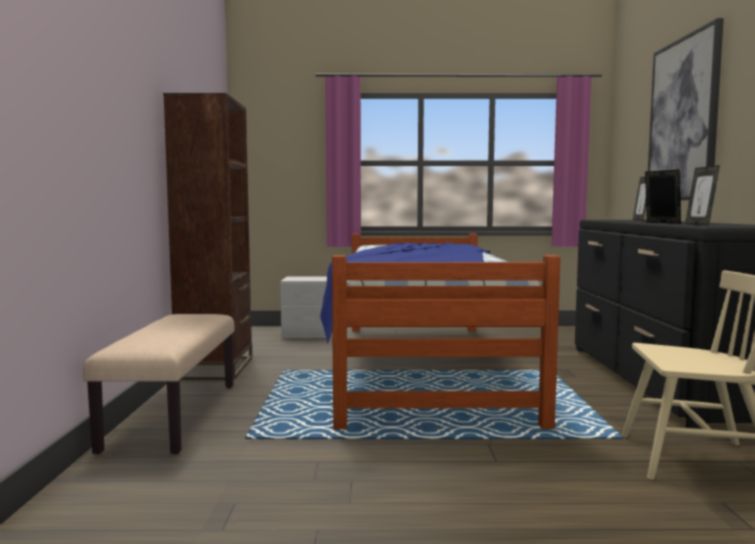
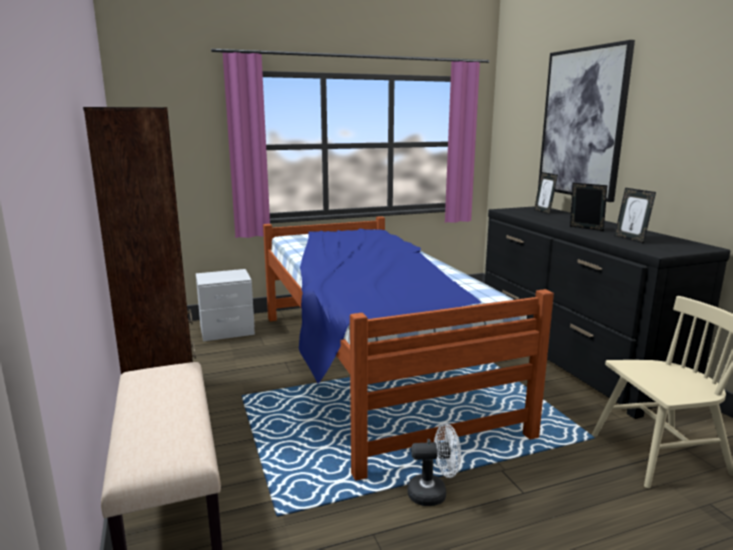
camera: 20 degrees left, 10 degrees up
none -> white fan [408,423,461,506]

